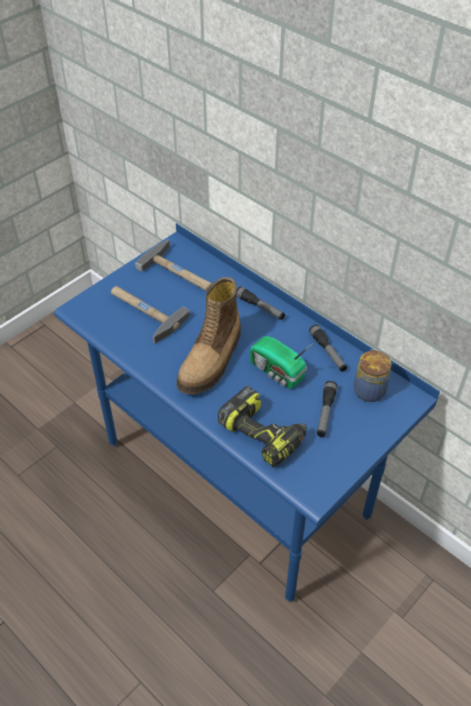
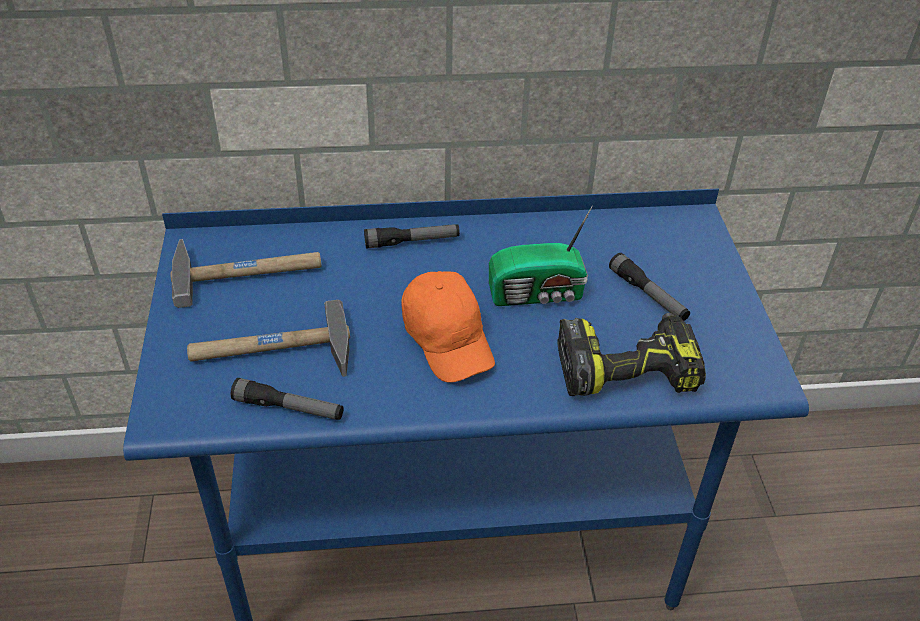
camera: 50 degrees left, 5 degrees down
boot [176,277,241,394] -> orange cap [402,271,495,383]
flashlight [309,324,347,372] -> flashlight moved to [230,378,344,420]
jar [353,349,392,402] -> none

